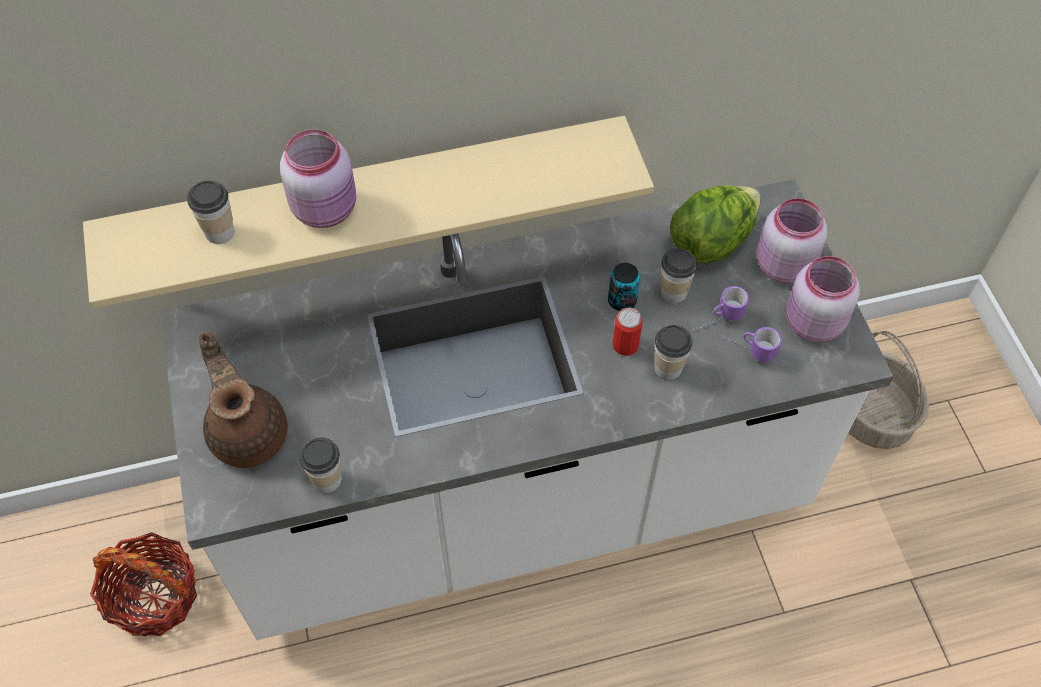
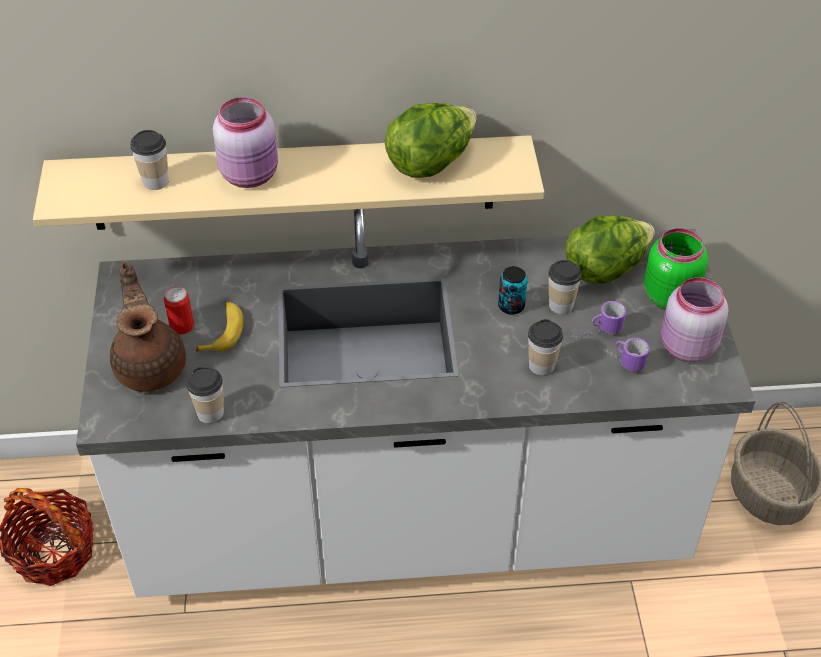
camera: 10 degrees right, 10 degrees down
can [613,308,642,356] -> can moved to [164,286,194,335]
pink jar [757,198,827,283] -> green jar [644,228,708,310]
none -> banana [196,301,243,352]
none -> lettuce [384,103,477,178]

